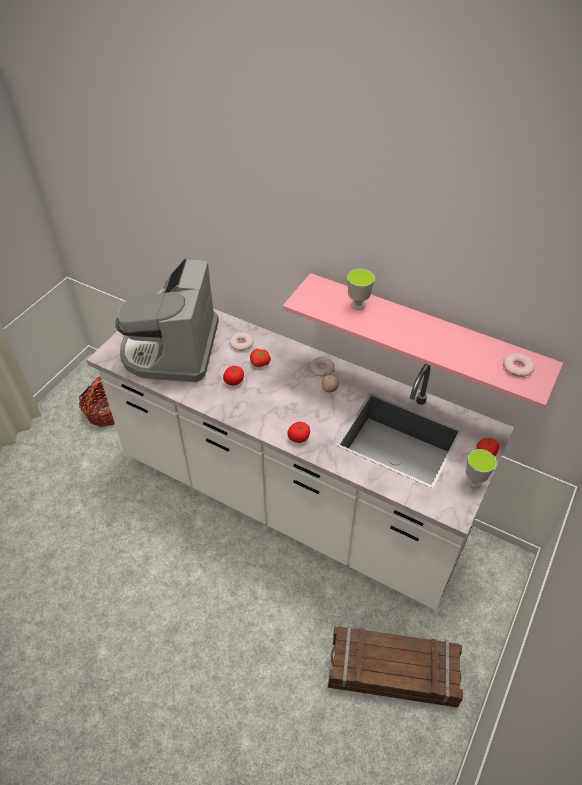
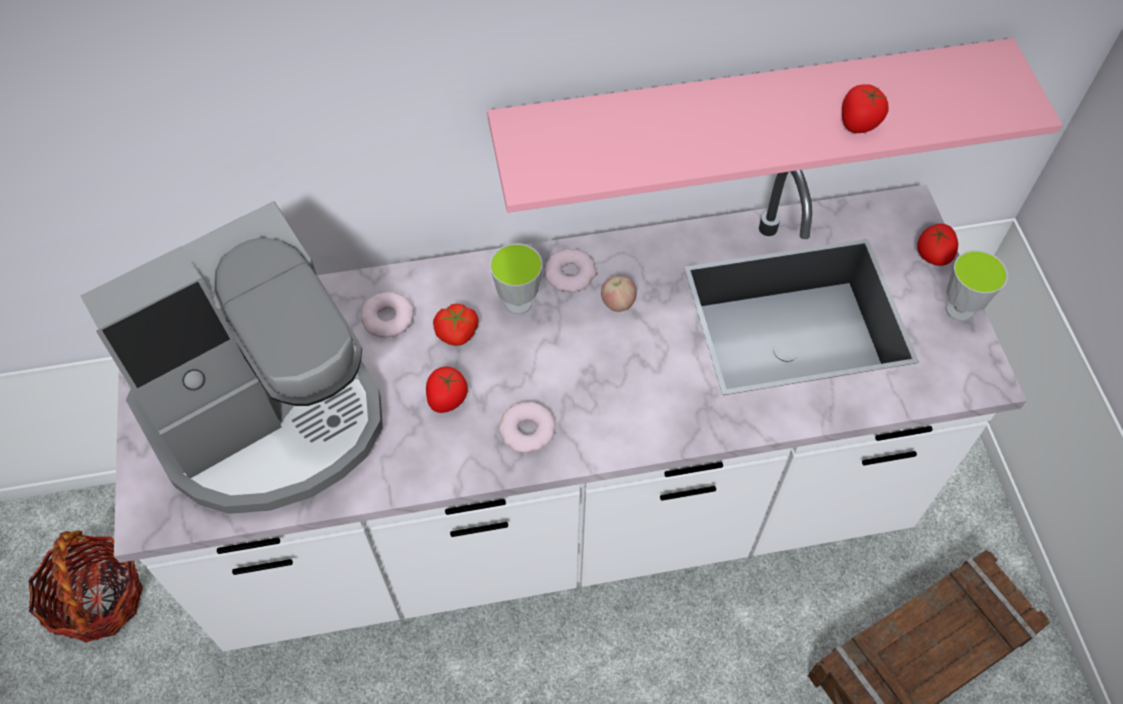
camera: 40 degrees left, 10 degrees up
coffee machine [115,258,219,382] -> coffee machine turned 90 degrees counterclockwise [80,201,383,514]
tomato [287,422,310,443] -> tomato moved to [842,84,889,133]
cup [347,269,375,310] -> cup moved to [490,243,543,314]
donut [503,353,535,377] -> donut moved to [498,402,556,453]

